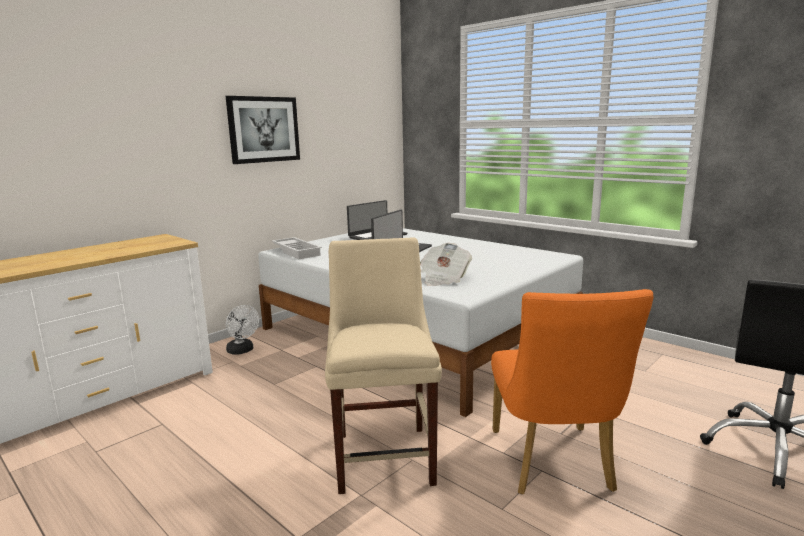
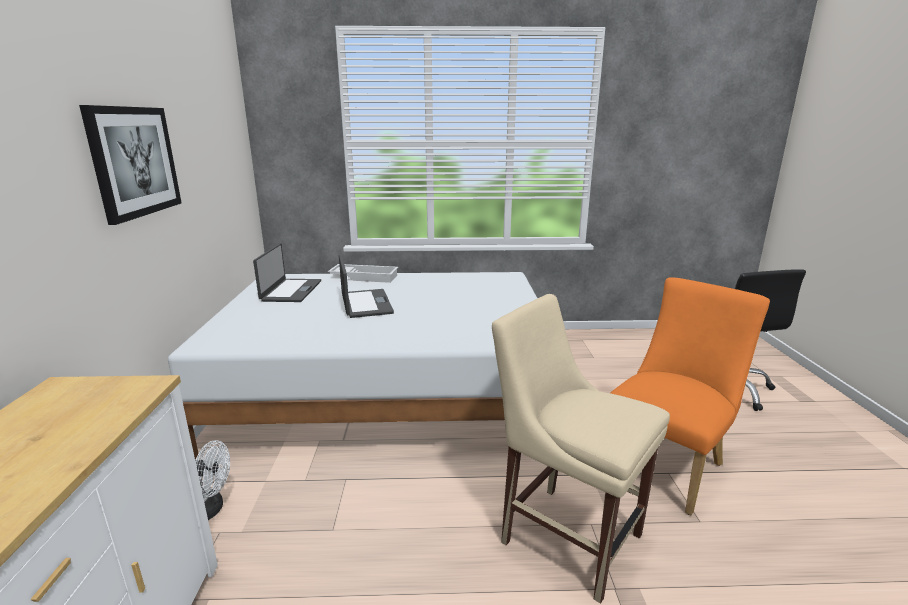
camera: 45 degrees left, 5 degrees up
white tray [272,237,322,259] -> white tray moved to [328,264,399,283]
newspaper [420,243,472,286] -> none
orange chair [491,289,654,494] -> orange chair turned 90 degrees counterclockwise [610,278,770,516]

